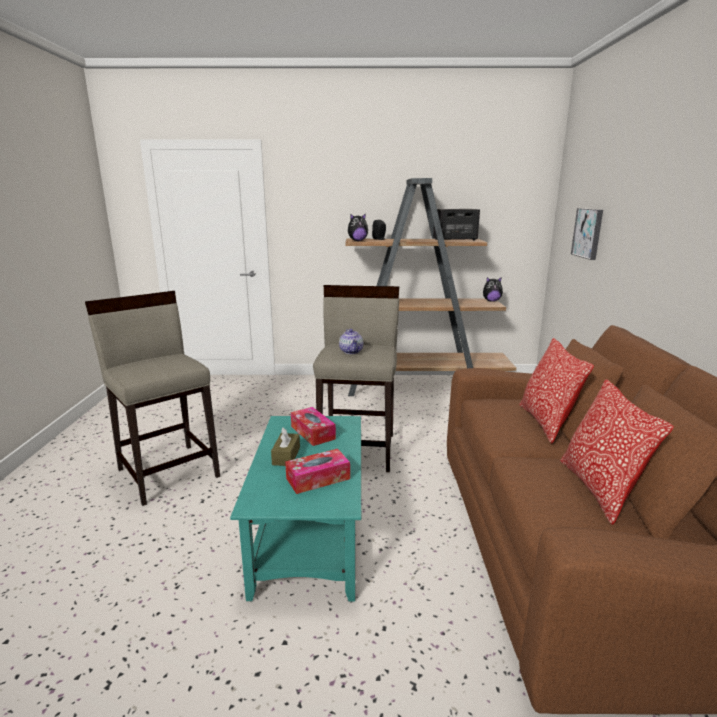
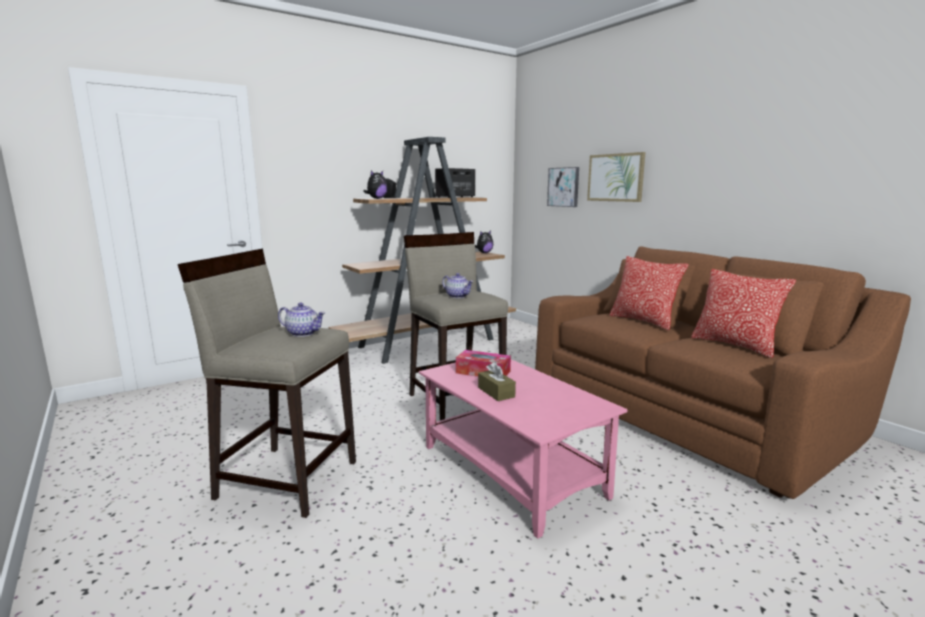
camera: 35 degrees left, 5 degrees down
turquoise coffee table [230,416,361,602] -> pink coffee table [419,353,628,539]
tissue box [285,449,350,494] -> none
none -> teapot [278,303,325,337]
none -> picture [587,152,646,202]

